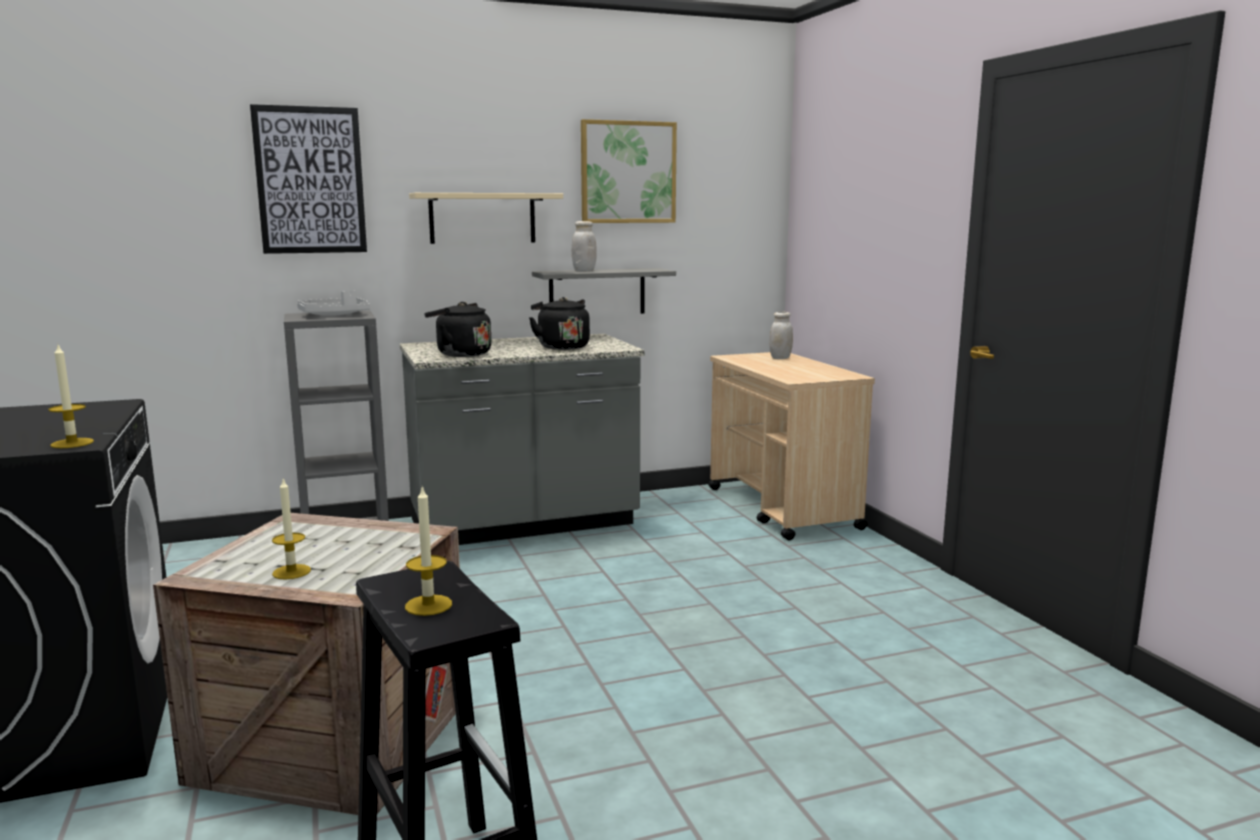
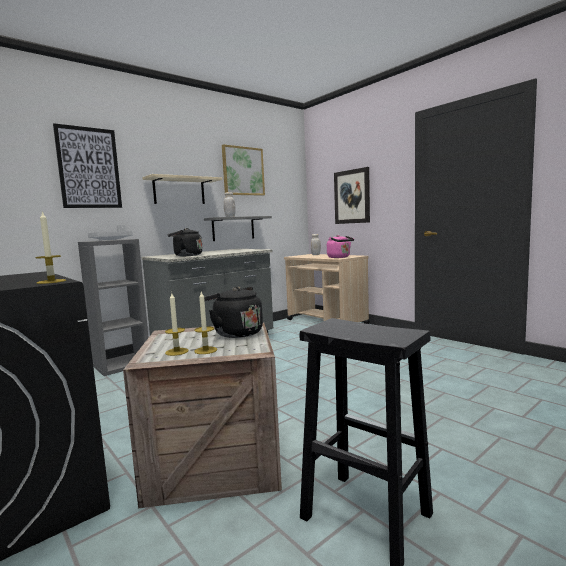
camera: 20 degrees left, 5 degrees down
candle [405,486,452,616] -> candle moved to [165,293,188,356]
black kettle [529,297,590,350] -> black kettle moved to [204,287,263,338]
none -> pink kettle [327,235,354,258]
none -> picture [334,167,370,224]

